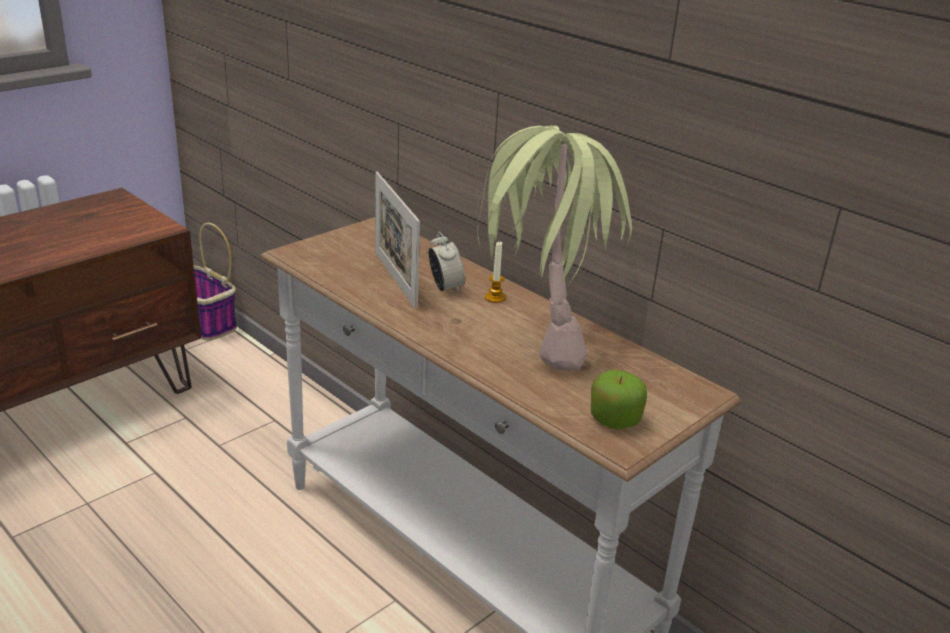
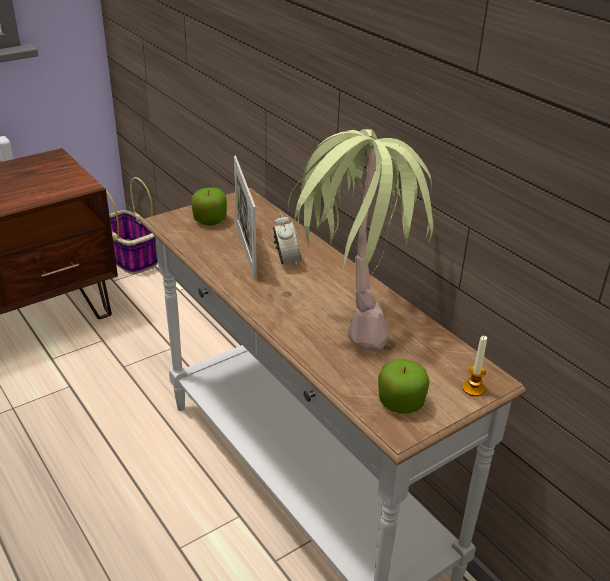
camera: 10 degrees right, 5 degrees up
candle [485,241,506,303] -> candle moved to [462,336,487,396]
none -> apple [191,187,227,225]

